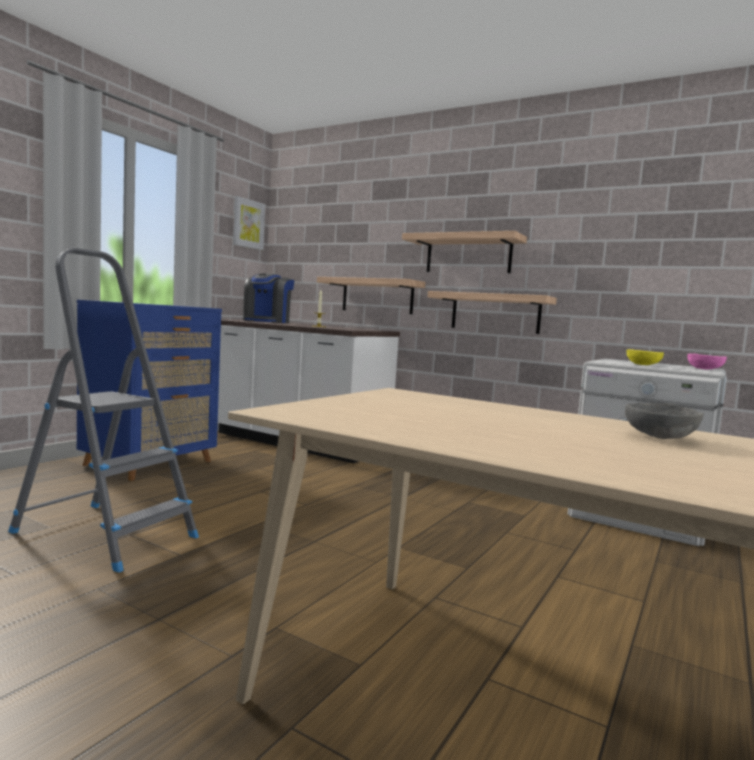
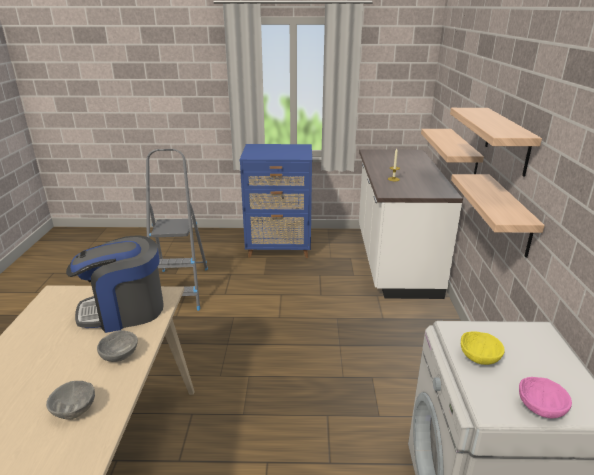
camera: 60 degrees right, 20 degrees up
picture [233,196,265,250] -> none
coffee machine [243,273,294,323] -> coffee machine moved to [66,235,164,333]
none -> grey bowl [97,330,138,362]

